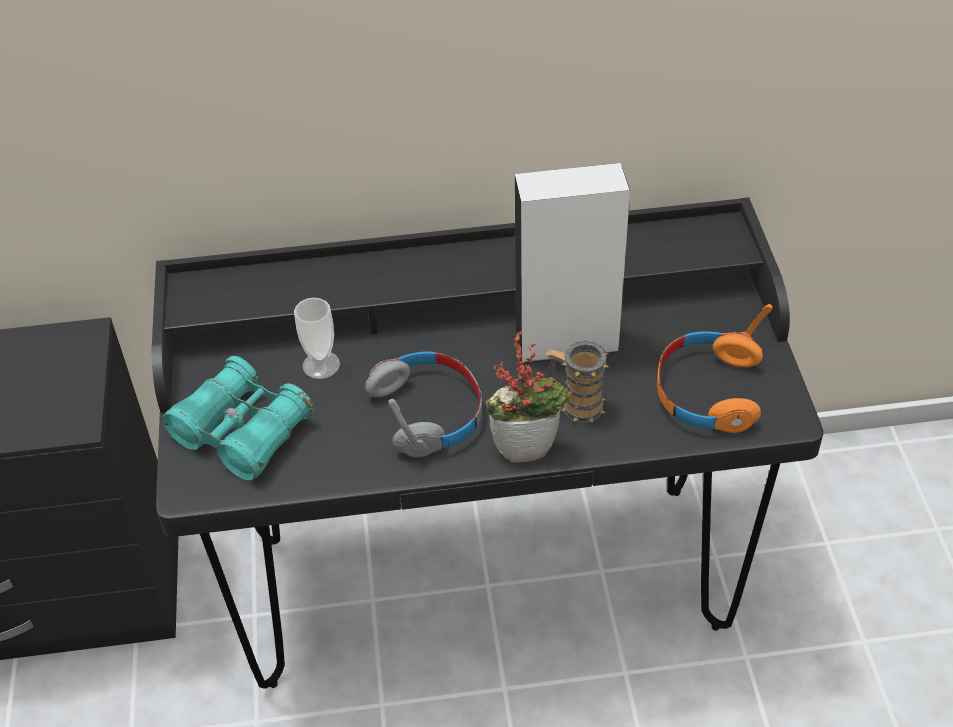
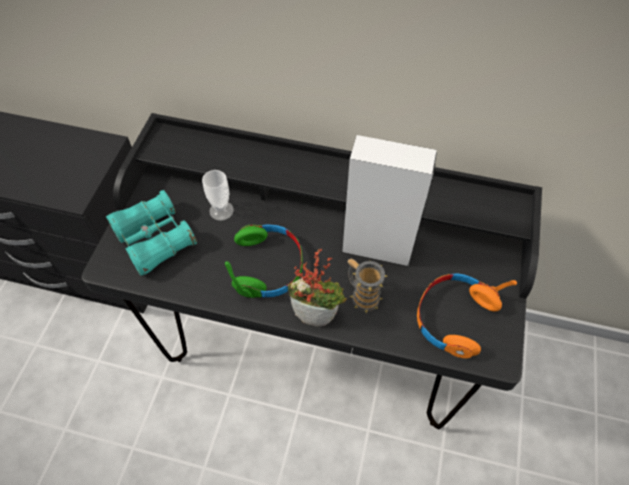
camera: 20 degrees right, 10 degrees up
grey headphones [365,351,482,458] -> green headphones [225,225,303,298]

